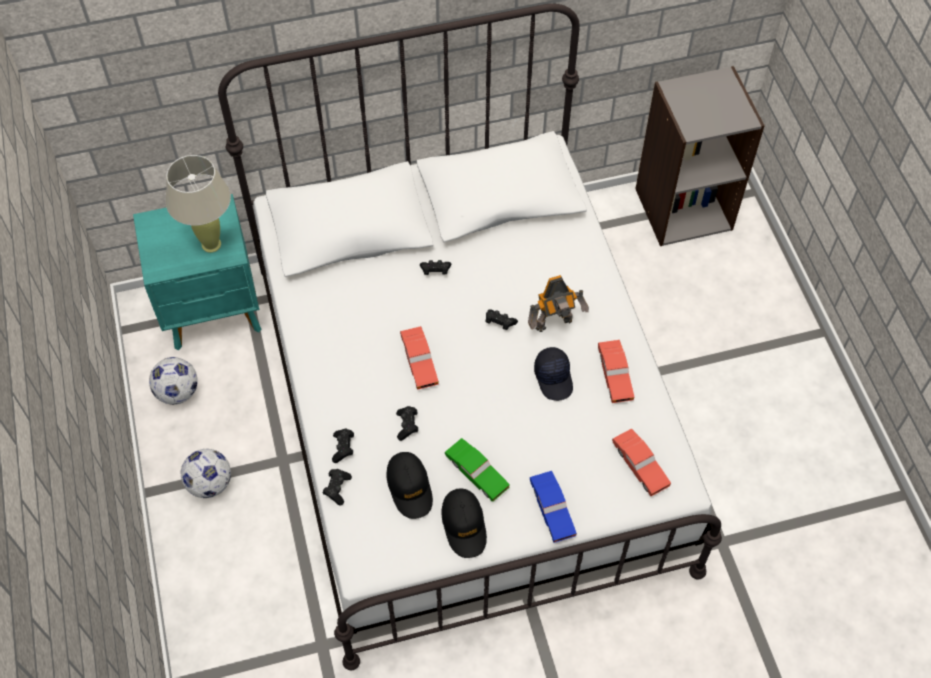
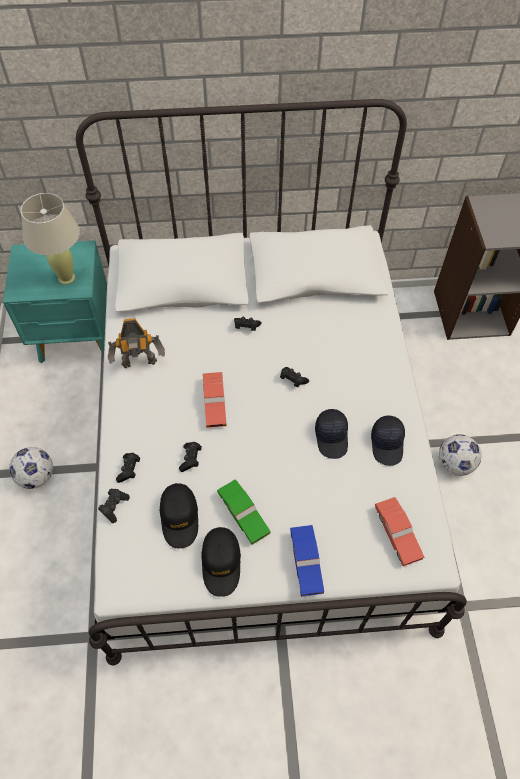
camera: 10 degrees right, 0 degrees up
football [149,357,198,405] -> football moved to [439,434,481,476]
toy robot [528,275,589,332] -> toy robot moved to [108,318,165,368]
red toy car [598,340,634,403] -> black cap [371,416,405,466]

